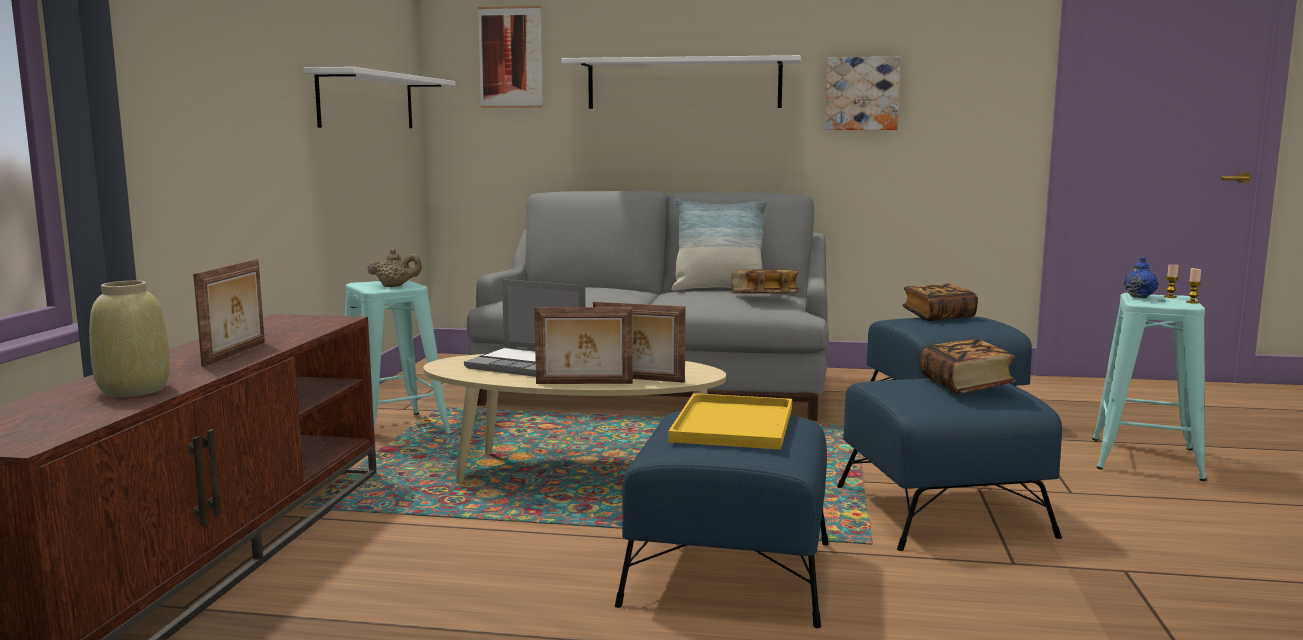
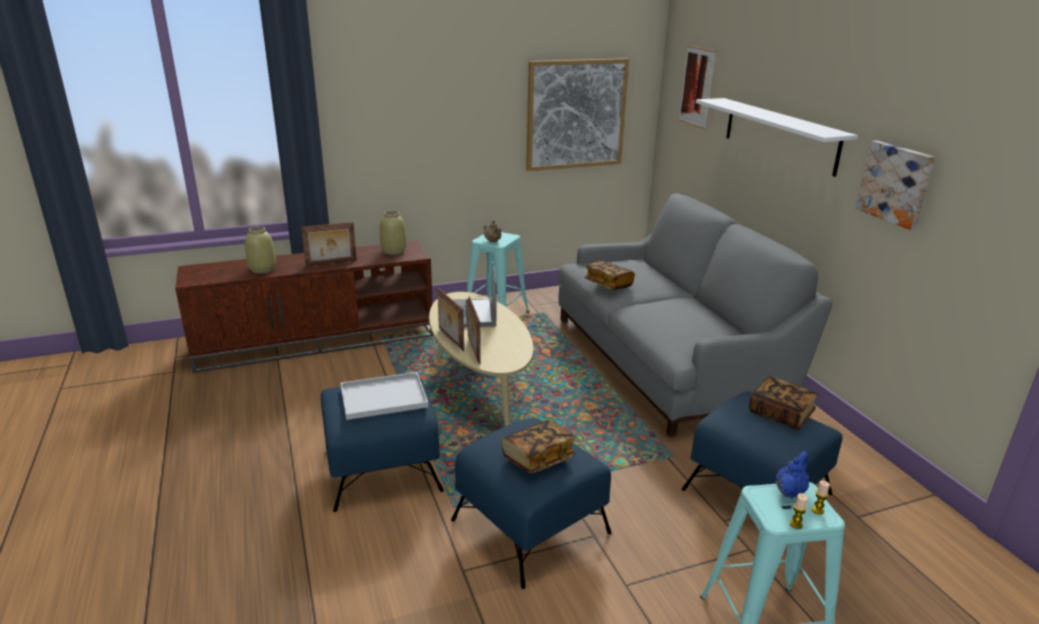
camera: 60 degrees right, 15 degrees up
white shelf [303,67,455,128] -> picture [526,58,629,171]
yellow tray [668,393,792,450] -> white tray [340,372,428,420]
pillow [671,199,767,291] -> none
book [731,269,799,293] -> book moved to [584,261,635,290]
blue teapot [1124,257,1159,298] -> blue teapot turned 45 degrees counterclockwise [776,451,809,498]
none -> beige vase [380,211,406,255]

